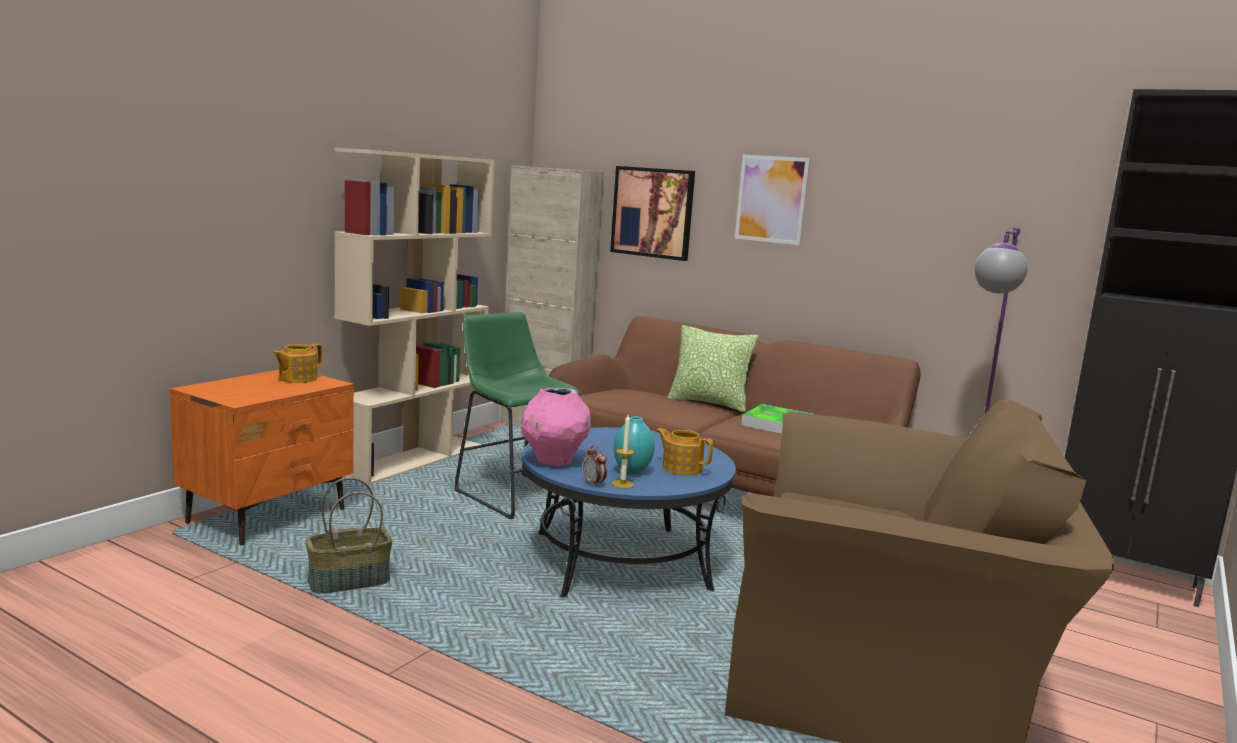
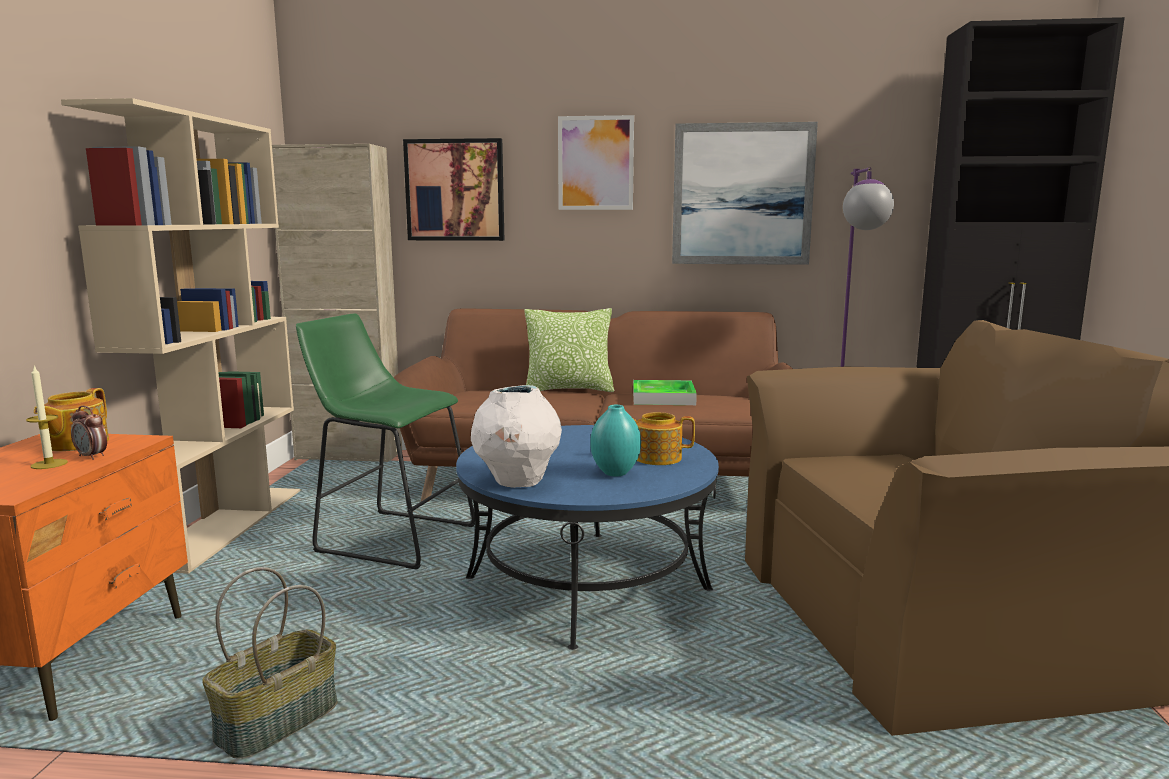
camera: 25 degrees left, 0 degrees up
pink vase [521,388,591,467] -> white vase [471,385,562,488]
alarm clock [583,445,607,487] -> alarm clock moved to [71,406,107,460]
candle [612,415,635,488] -> candle moved to [26,366,68,469]
none -> picture [672,122,818,265]

